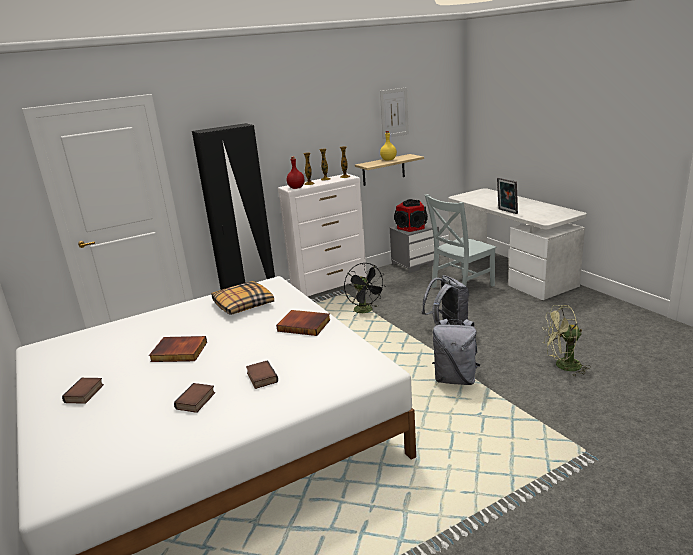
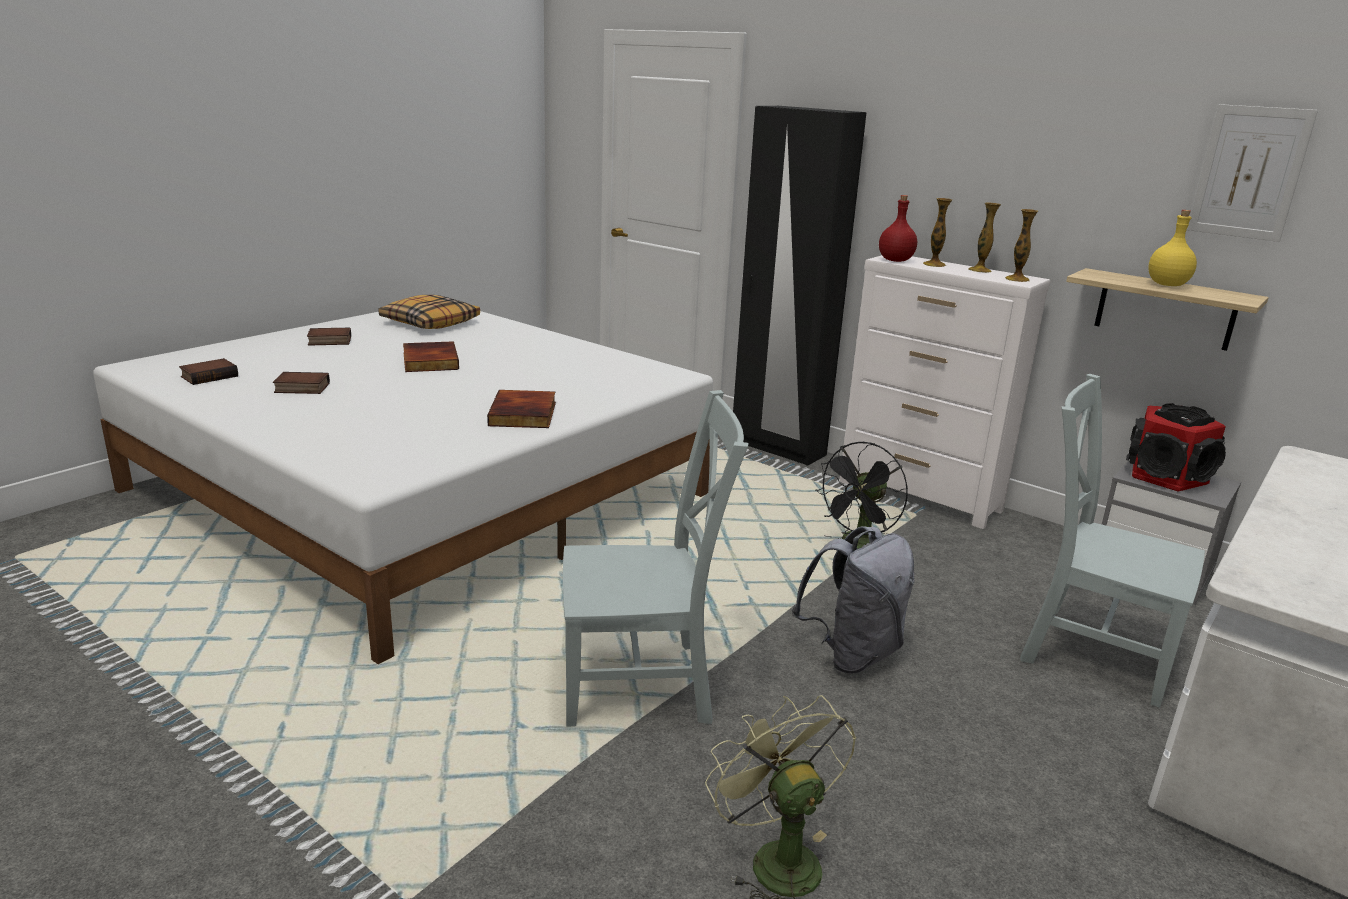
camera: 65 degrees right, 0 degrees up
pillow [211,281,274,315] -> pillow moved to [378,295,480,329]
book [246,360,278,389] -> book moved to [179,358,238,385]
grey backpack [432,319,480,385] -> grey chair [563,390,749,727]
picture frame [497,178,518,214] -> none

